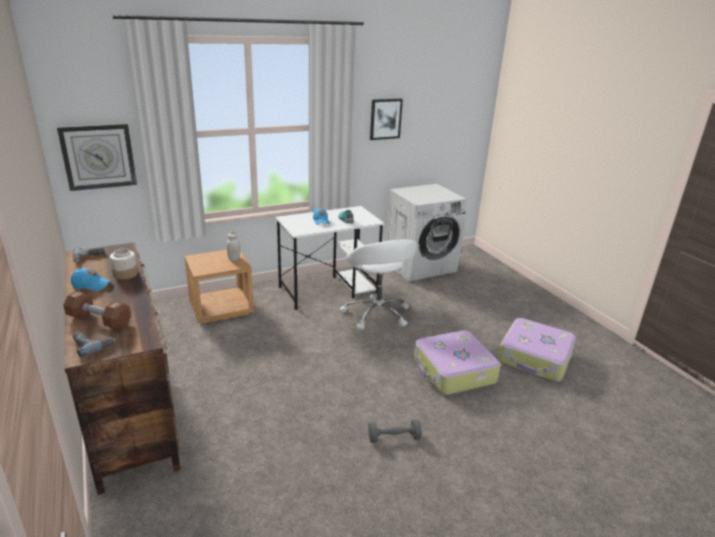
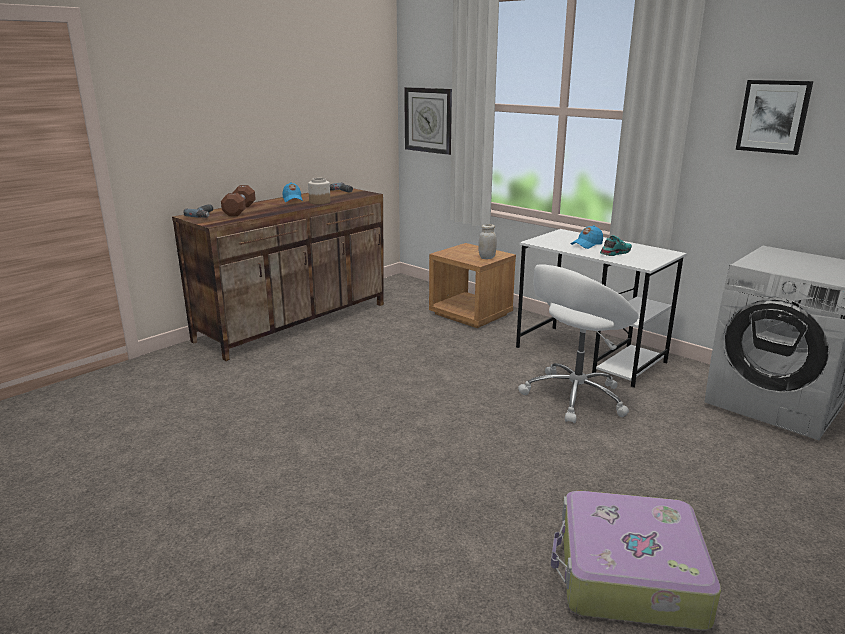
camera: 70 degrees right, 5 degrees down
grey dumbbell [368,419,421,443] -> none
suitcase [414,330,501,395] -> none

